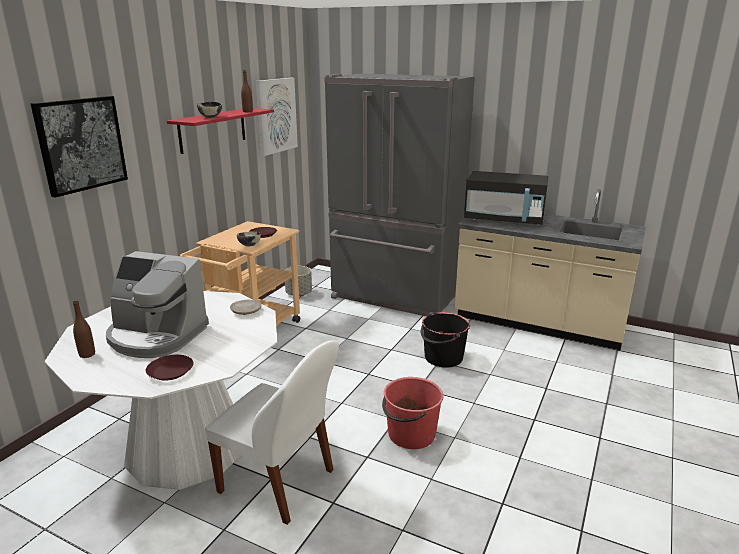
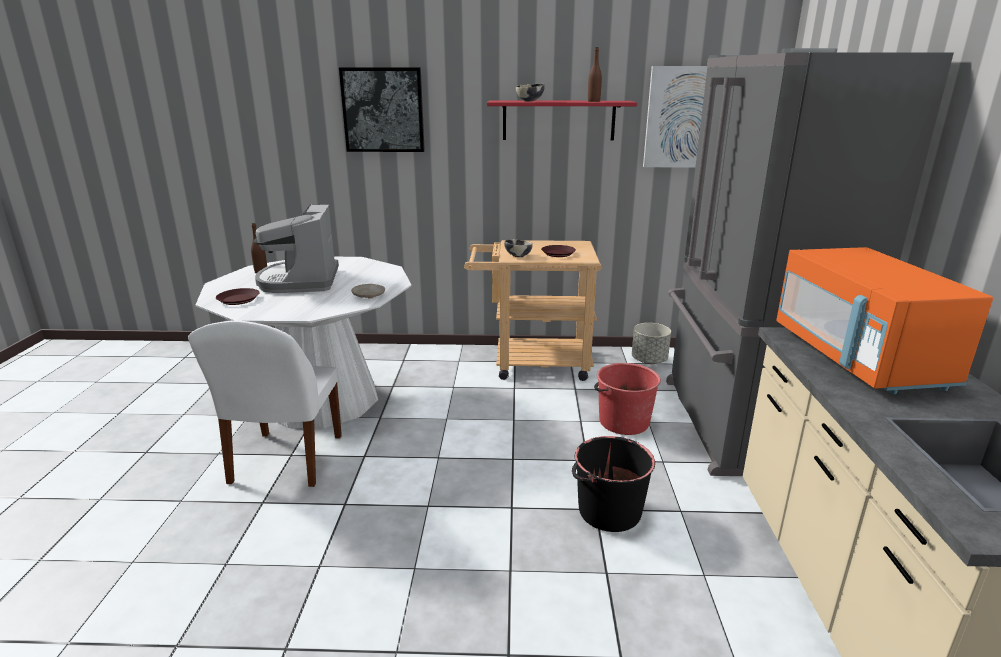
camera: 65 degrees right, 0 degrees up
red bucket [382,377,444,449] -> red bucket moved to [594,363,661,435]
black microwave [464,171,548,226] -> orange microwave [776,247,993,394]

